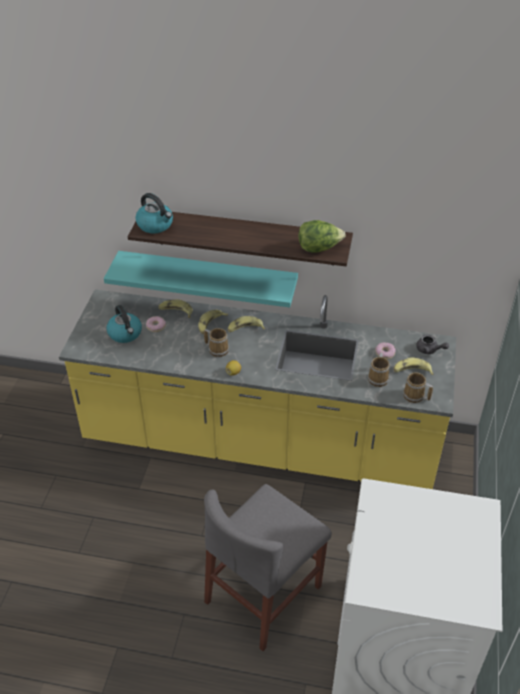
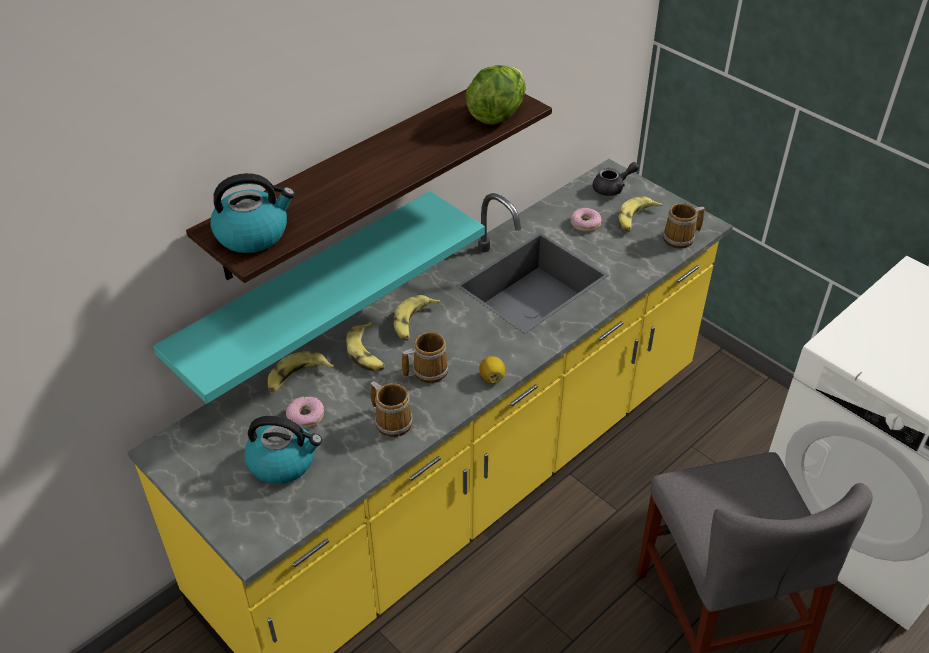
camera: 55 degrees left, 0 degrees up
mug [368,353,390,387] -> mug moved to [370,382,413,437]

